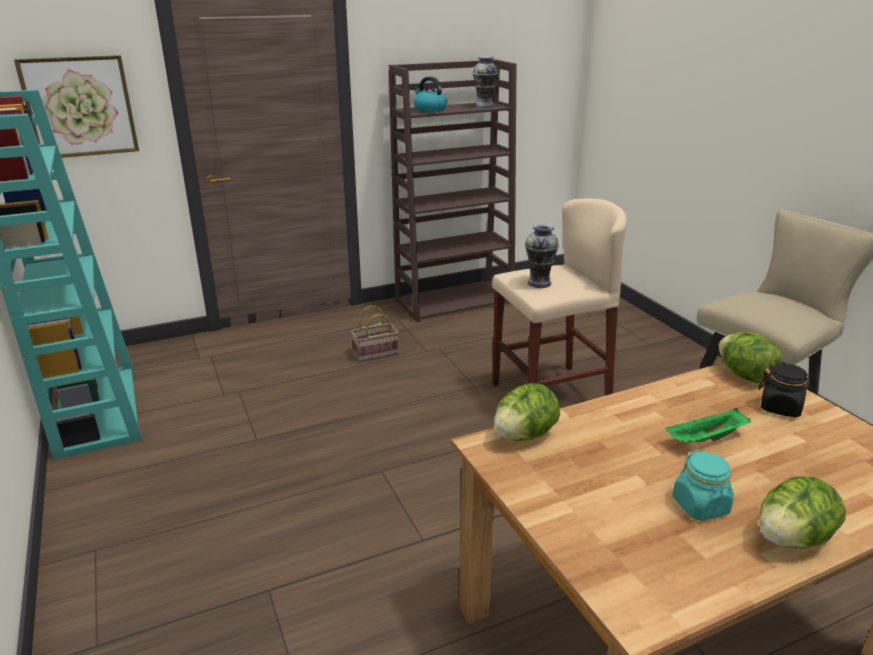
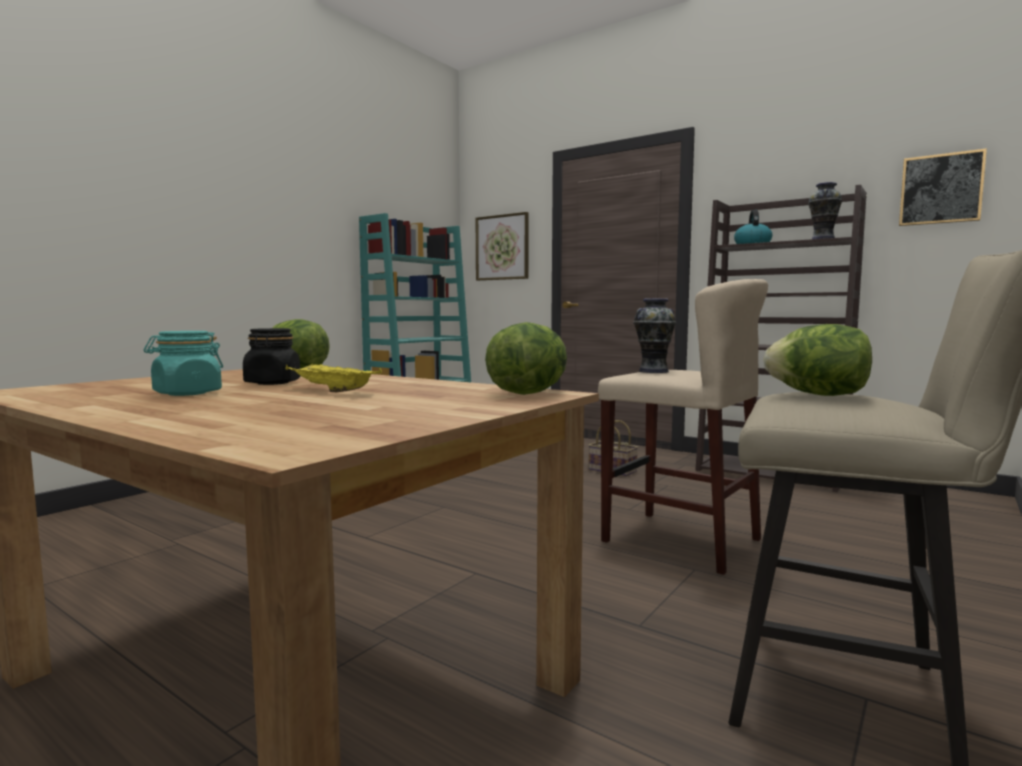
camera: 60 degrees right, 20 degrees down
green tray [666,408,751,444] -> yellow tray [285,363,382,392]
black jar [758,363,815,417] -> black jar moved to [243,328,300,385]
lettuce [760,477,846,549] -> lettuce moved to [763,324,872,396]
none -> picture [899,148,987,226]

